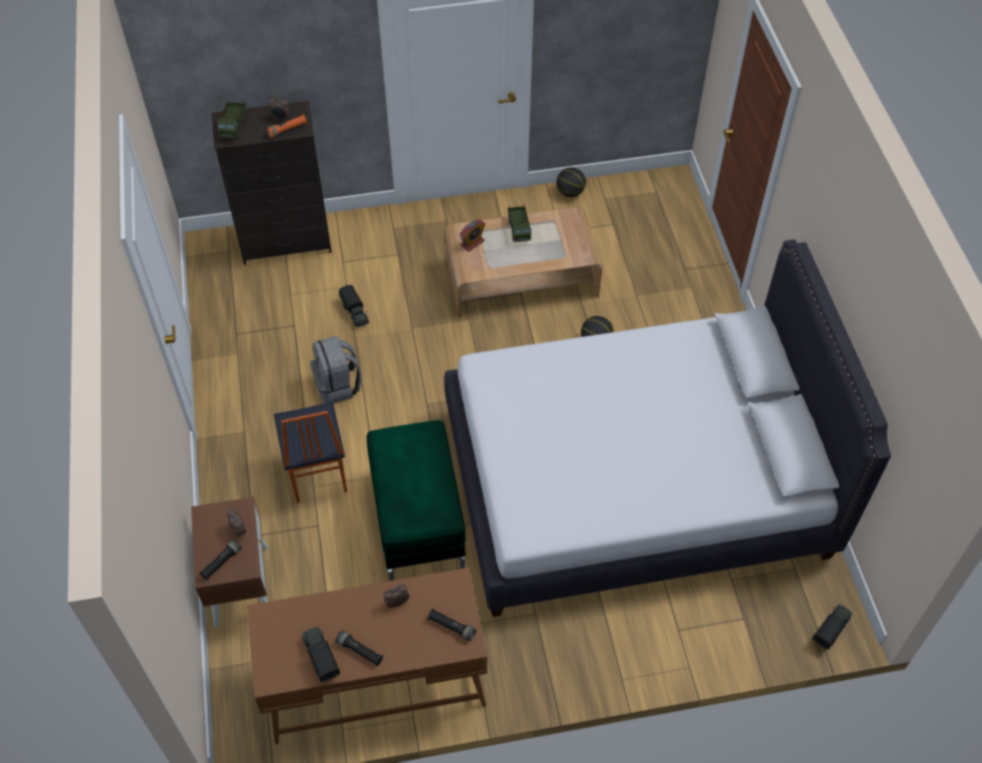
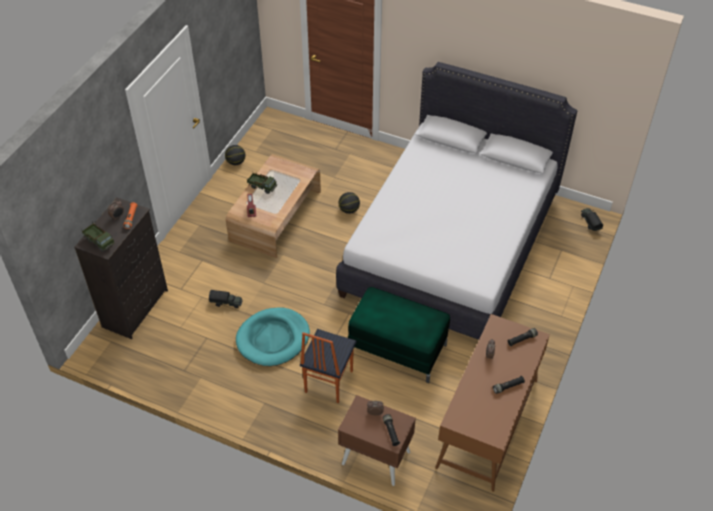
camera: 55 degrees left, 5 degrees down
chair [274,402,347,503] -> chair turned 90 degrees clockwise [300,329,357,403]
toy truck [302,627,340,682] -> none
grey backpack [310,336,361,404] -> turquoise dog bed [236,307,310,366]

